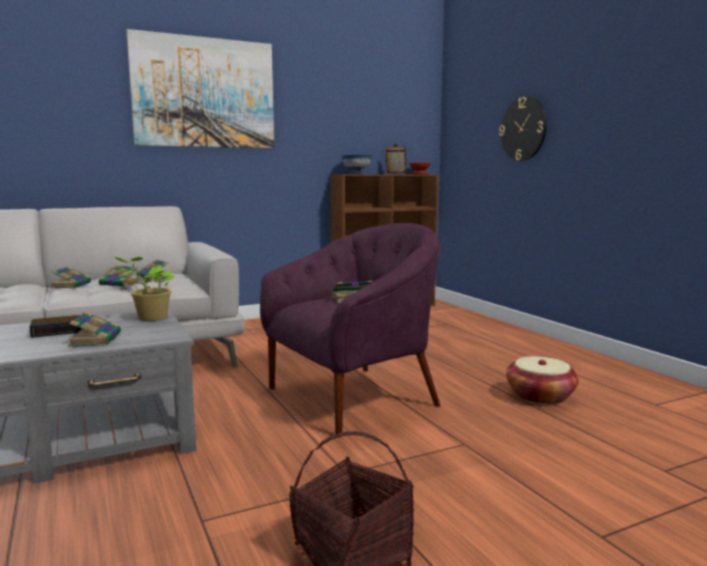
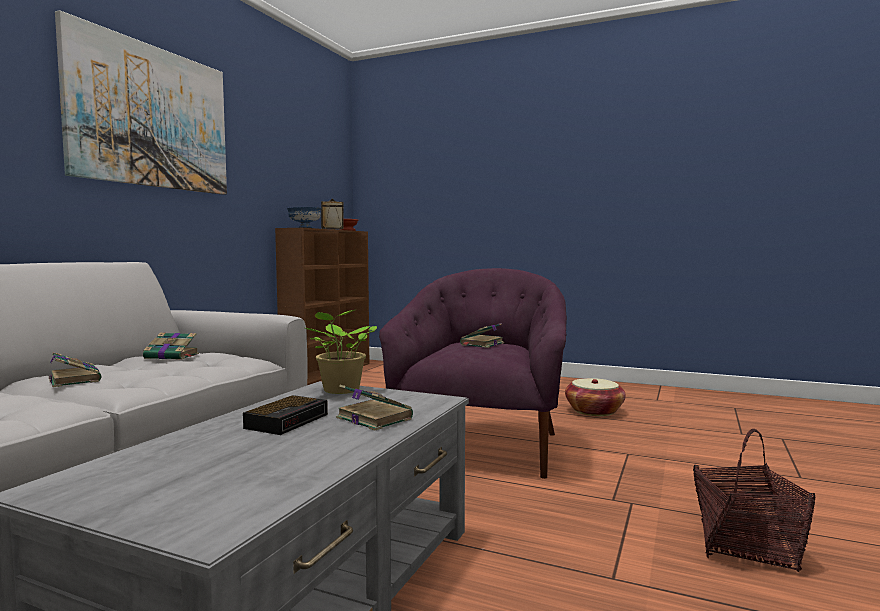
camera: 40 degrees left, 5 degrees down
book [99,265,141,287] -> none
wall clock [499,96,547,161] -> none

